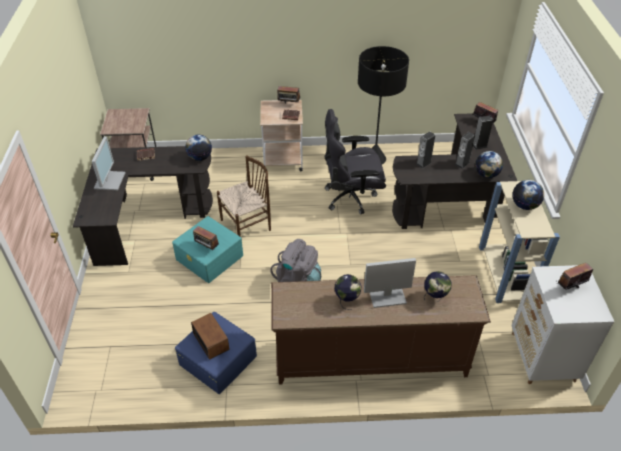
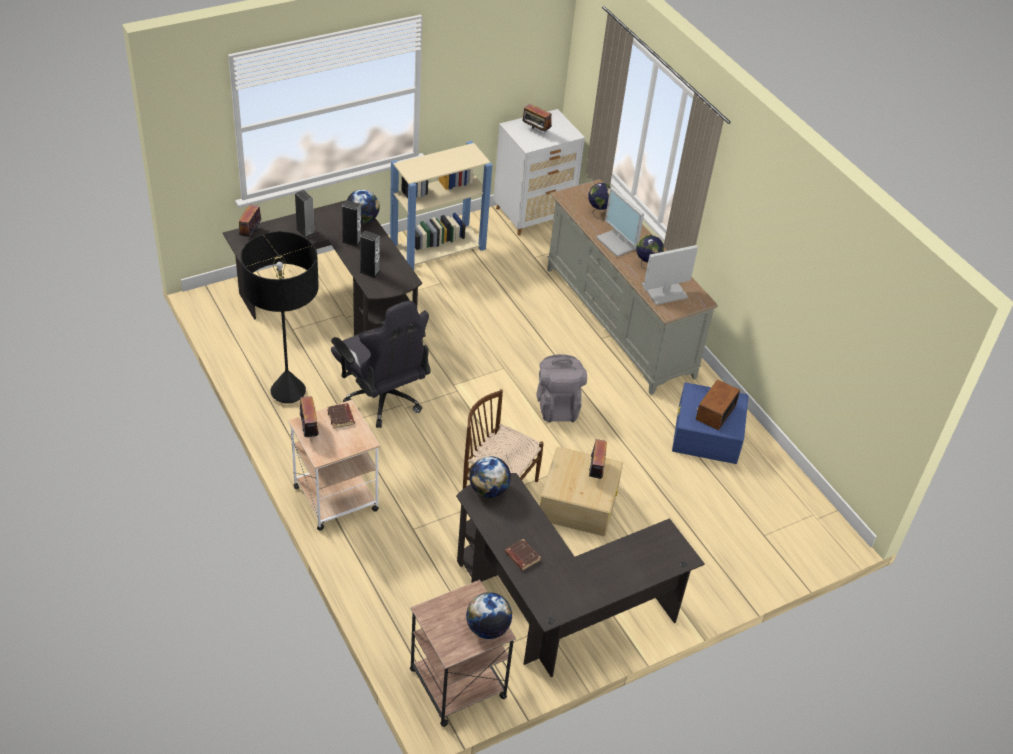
camera: 120 degrees left, 0 degrees up
monitor [92,137,125,190] -> monitor moved to [642,245,698,305]
turquoise storage box [172,216,243,283] -> beige storage box [540,446,623,536]
brown cabinet [271,275,491,385] -> grey cabinet [547,179,718,395]
globe [512,180,544,210] -> globe moved to [466,592,512,639]

